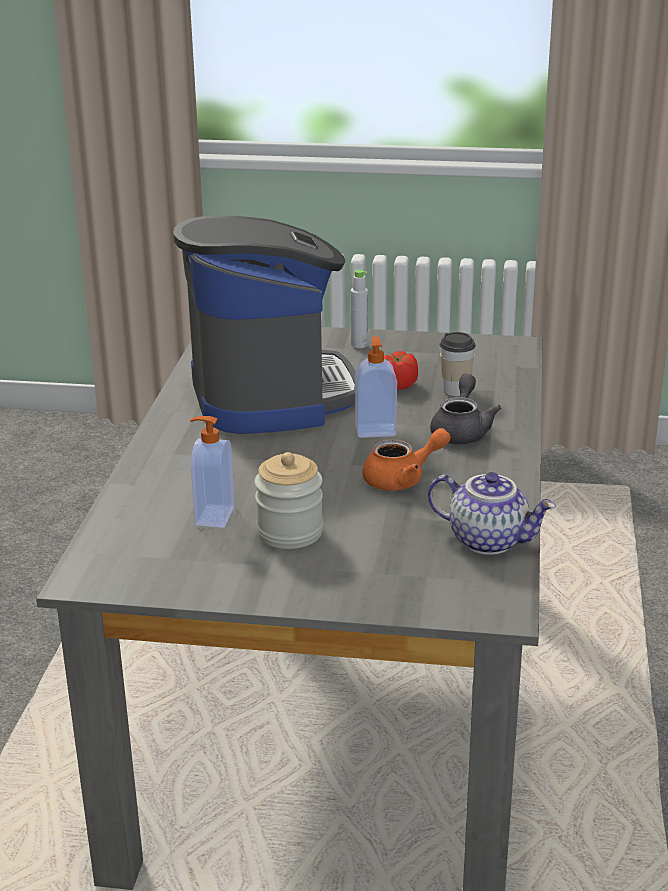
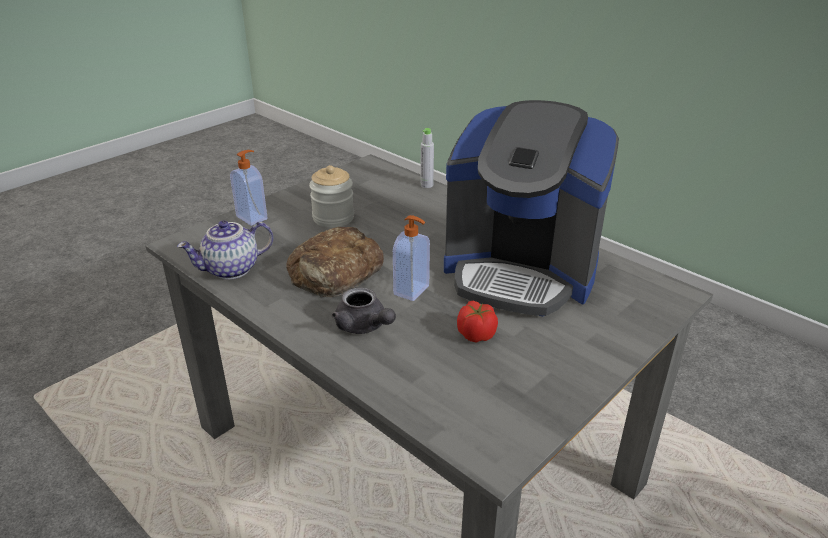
camera: 125 degrees right, 5 degrees up
soap dispenser [190,416,235,528] -> soap dispenser moved to [230,150,268,226]
grey bottle [350,270,368,348] -> grey bottle moved to [420,128,434,188]
orange teapot [362,428,451,490] -> bread [286,227,384,297]
cup [439,332,476,396] -> none

